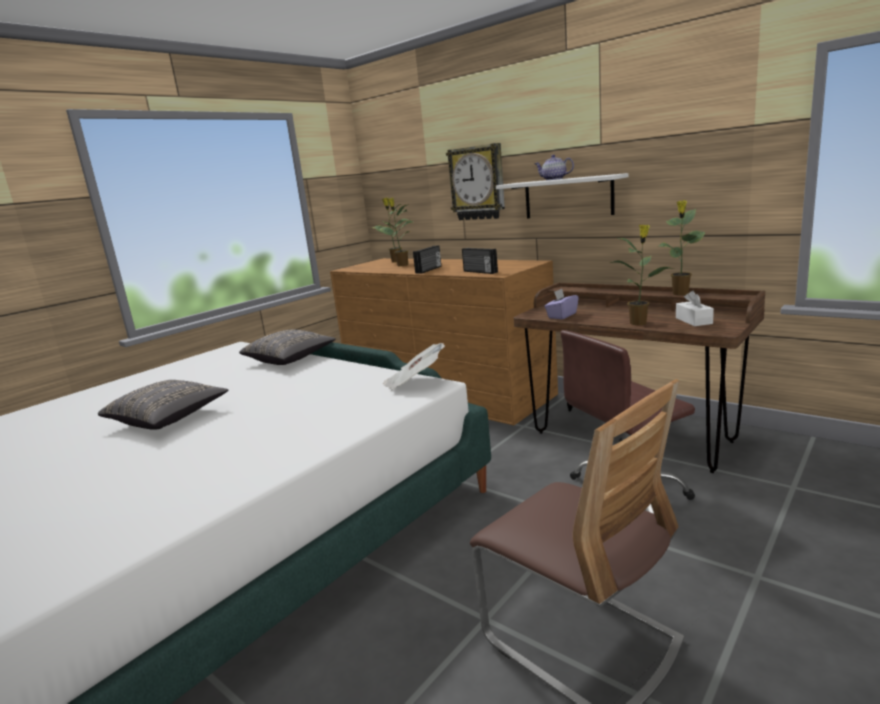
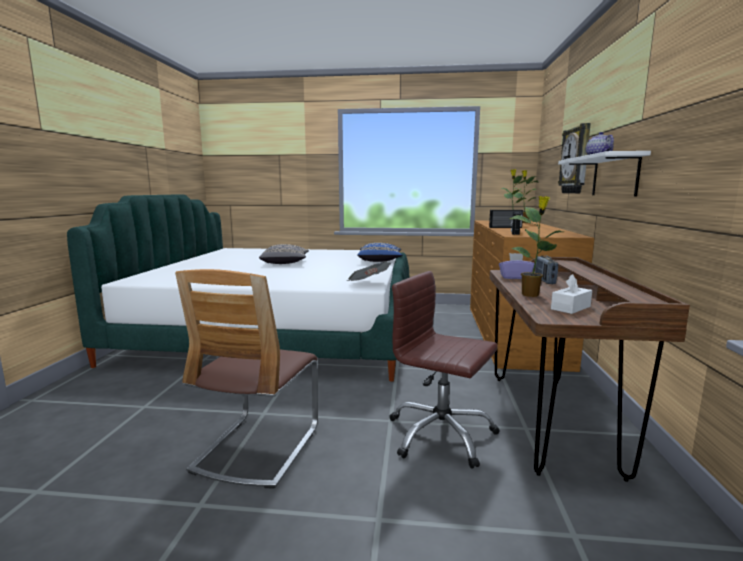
camera: 55 degrees right, 5 degrees down
grey pillow [239,330,336,365] -> blue pillow [357,243,402,262]
potted plant [659,200,705,295] -> none
none -> radio [535,255,558,284]

